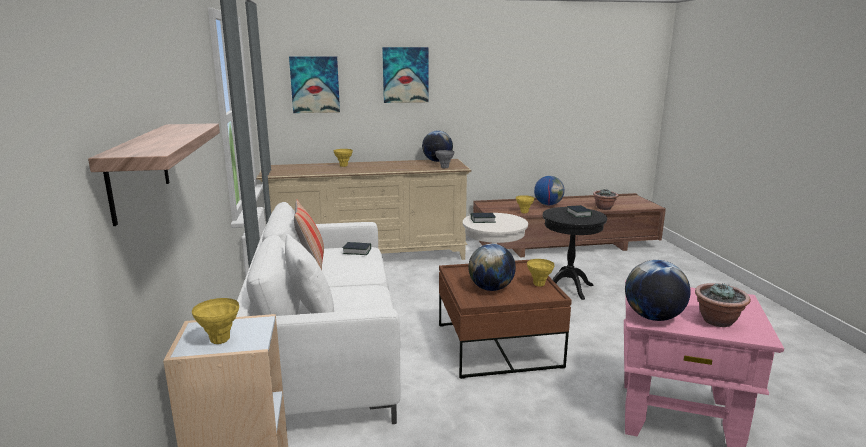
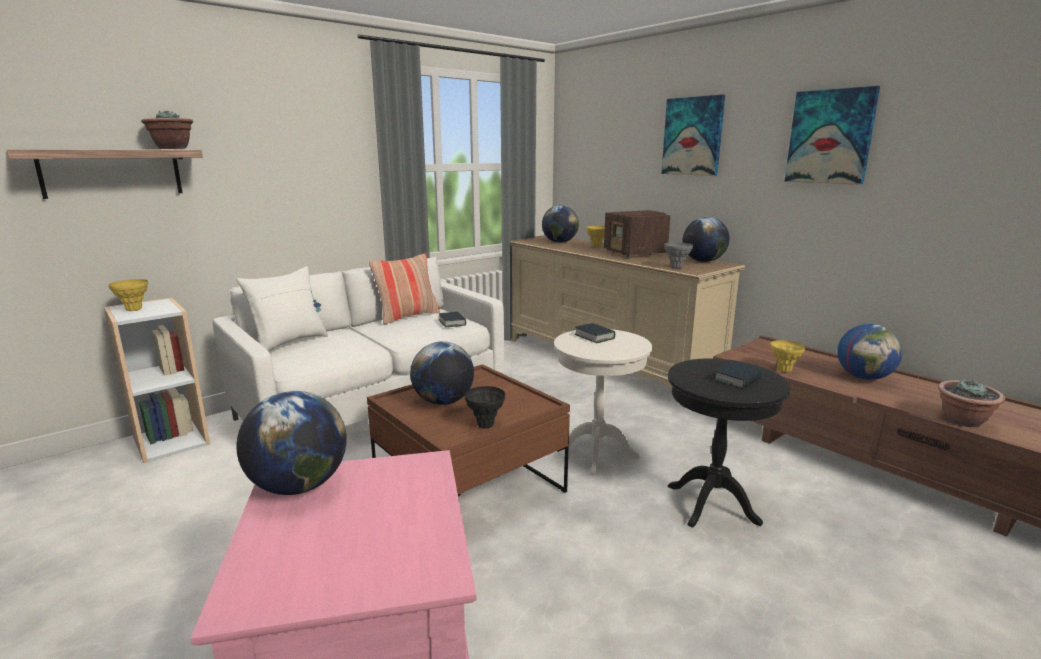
camera: 60 degrees right, 0 degrees up
picture [289,56,340,113] -> picture moved to [785,86,880,185]
yellow vase [527,259,554,287] -> black vase [465,386,505,429]
potted plant [695,283,751,327] -> potted plant moved to [141,111,193,149]
none -> globe [542,205,579,243]
none -> radio [604,210,671,257]

